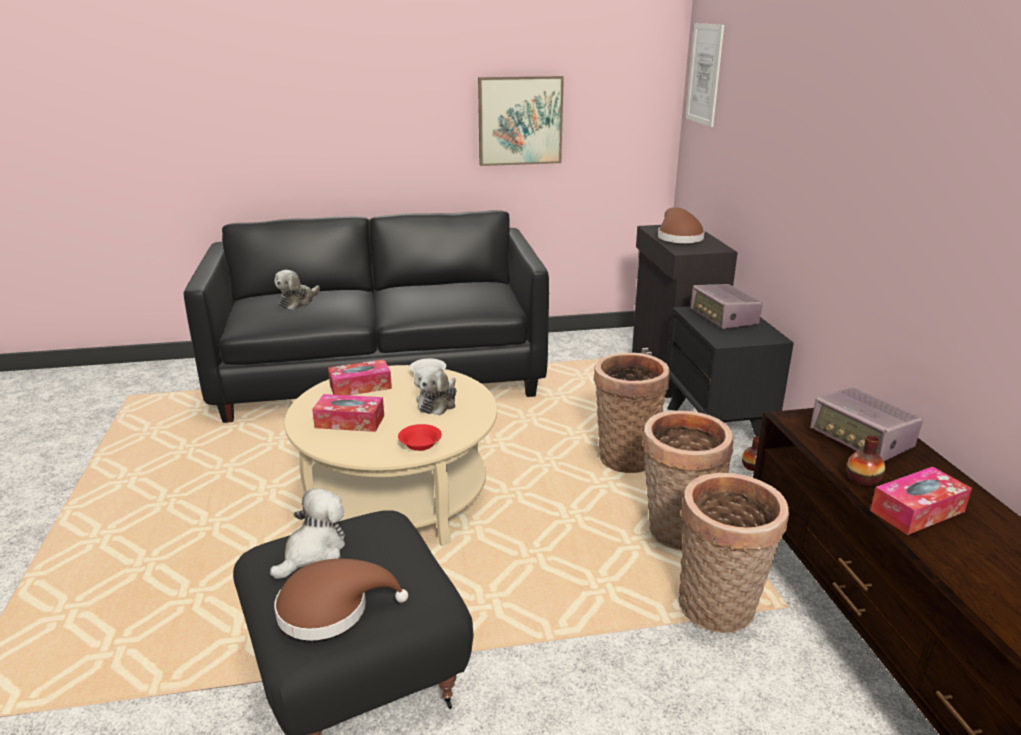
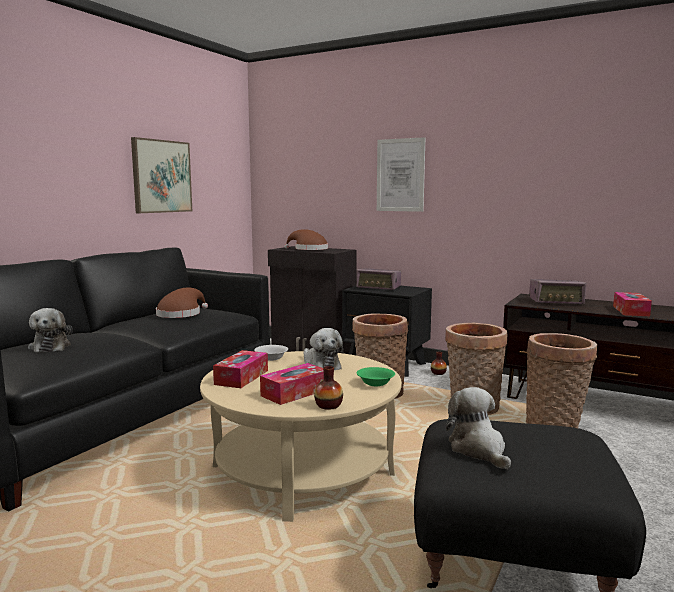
camera: 50 degrees left, 15 degrees down
brown hat [274,559,408,641] -> brown hat moved to [156,288,208,318]
red bowl [398,424,442,451] -> green bowl [356,367,395,386]
picture [686,23,724,127] -> picture moved to [377,137,425,212]
vase [847,435,885,486] -> vase moved to [314,366,343,410]

